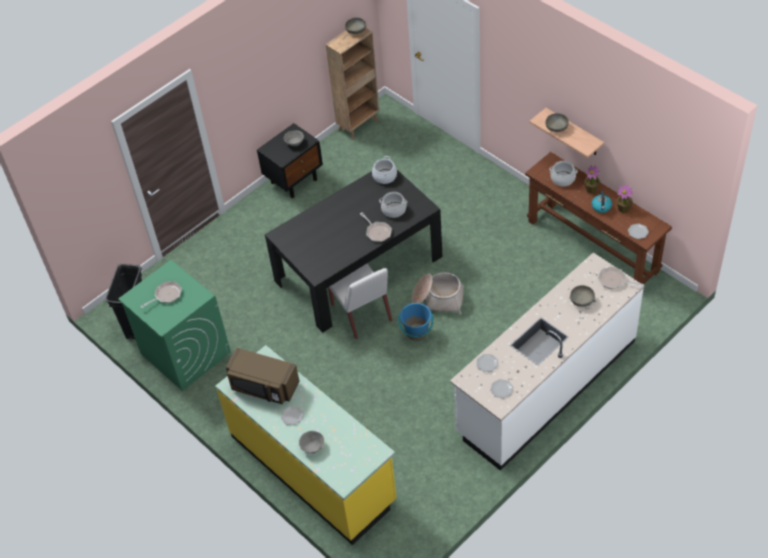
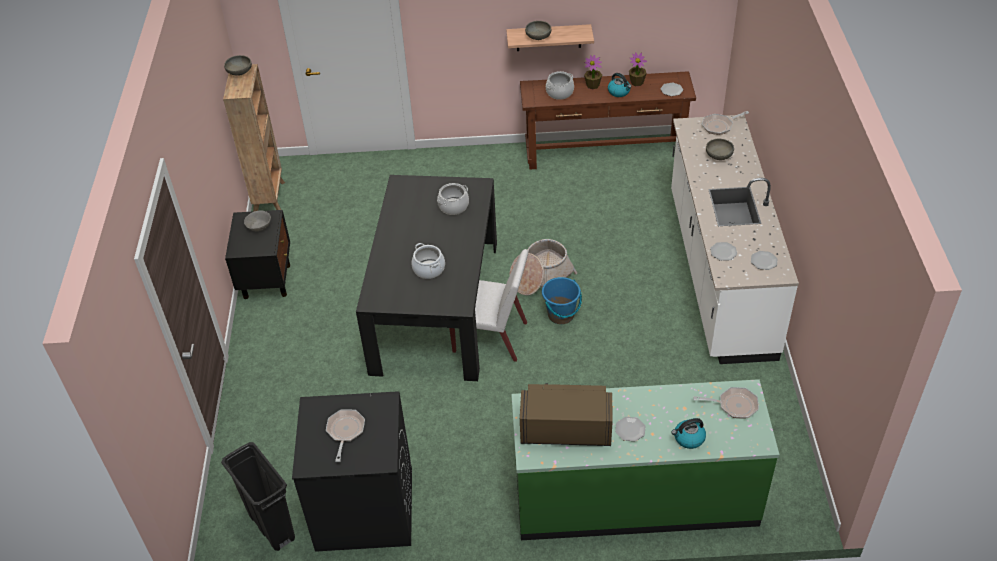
camera: 50 degrees left, 5 degrees down
green washing machine [118,260,231,391] -> black washing machine [292,391,412,552]
yellow counter [215,345,397,545] -> green counter [511,379,780,540]
brown microwave [226,348,300,404] -> brown microwave turned 150 degrees counterclockwise [520,383,613,446]
grey bowl [299,431,324,454] -> kettle [672,418,706,449]
frying pan [360,212,392,242] -> frying pan moved to [693,387,759,419]
cooking pot [372,156,397,184] -> cooking pot moved to [411,243,445,279]

